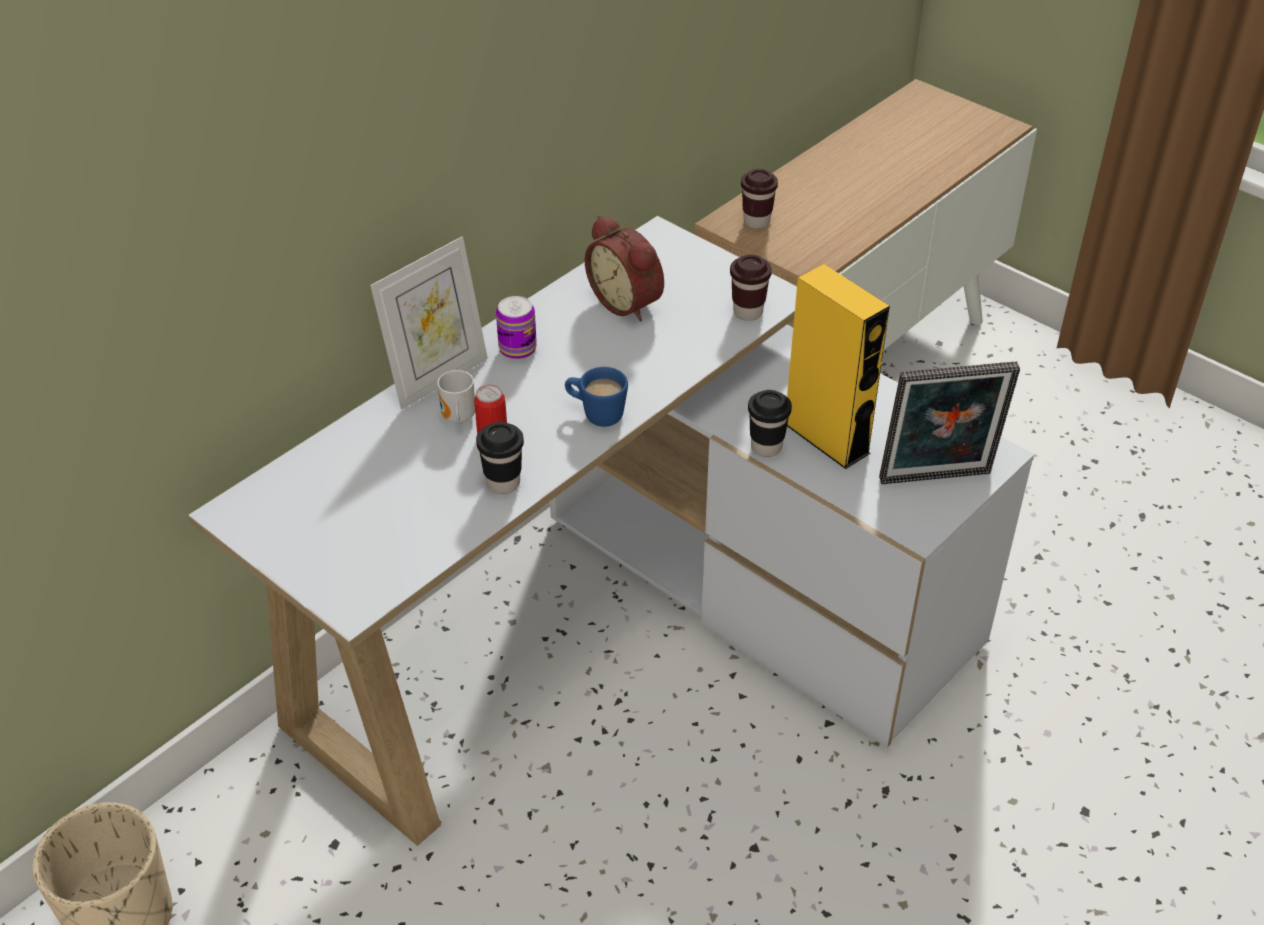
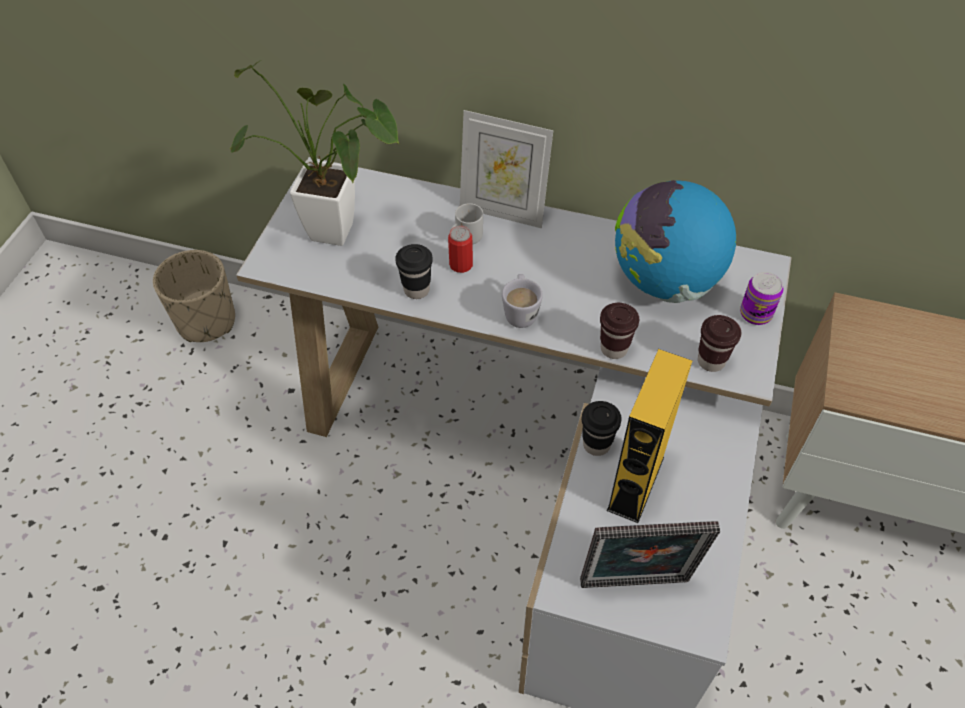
camera: 65 degrees right, 10 degrees up
can [496,296,537,360] -> can moved to [740,272,784,325]
blue mug [565,367,628,427] -> white mug [502,274,543,328]
alarm clock [585,215,664,321] -> globe [615,180,736,303]
brown cup [741,169,778,229] -> brown cup moved to [600,303,639,359]
picture frame [879,362,1020,484] -> picture frame turned 60 degrees counterclockwise [580,521,720,588]
none -> potted plant [229,60,400,246]

